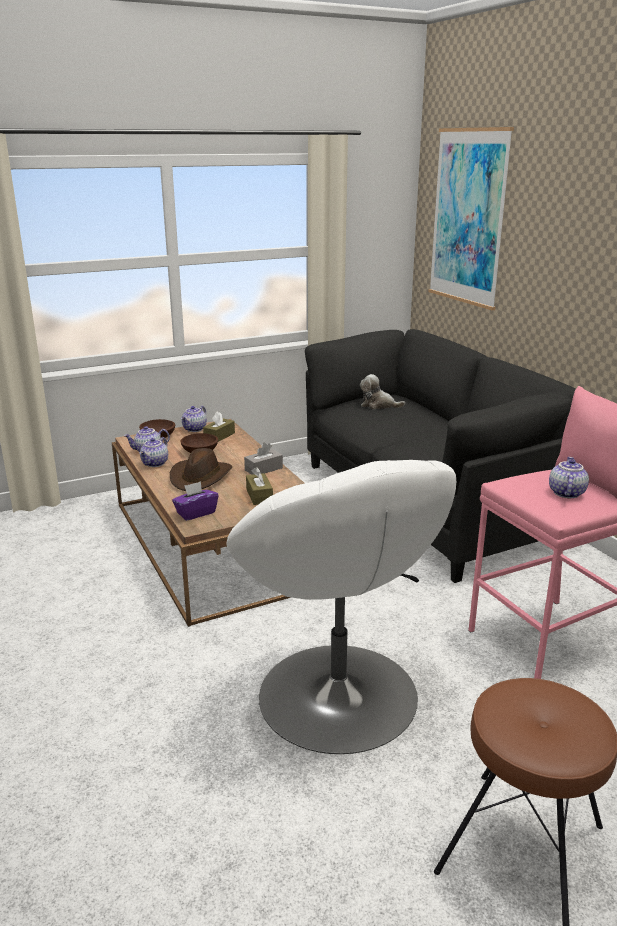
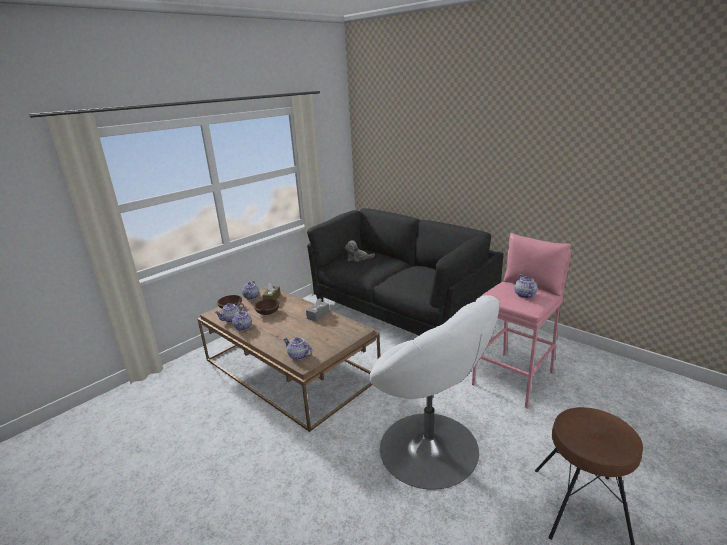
camera: 20 degrees left, 0 degrees up
brown hat [170,448,233,491] -> none
purple tissue box [172,481,219,521] -> teapot [283,337,312,360]
brown tissue box [246,467,273,505] -> none
picture [428,127,514,310] -> none

